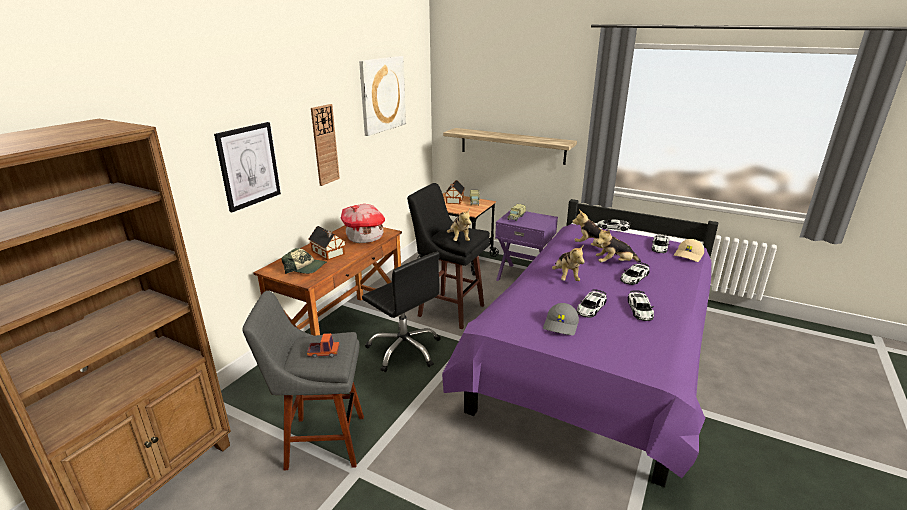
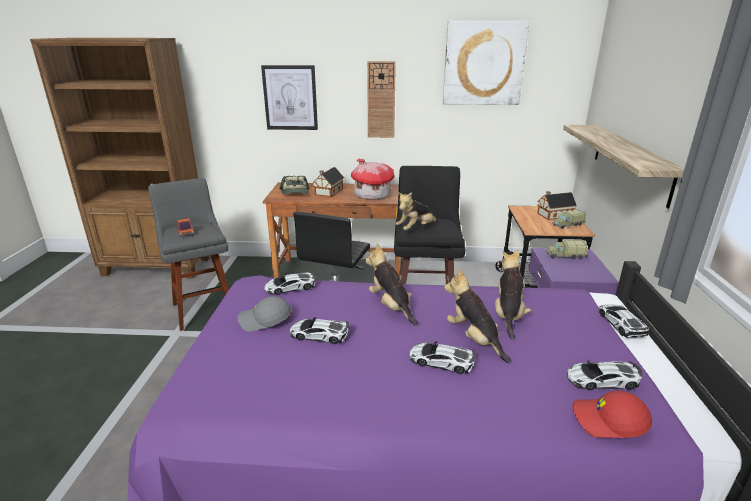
camera: 65 degrees right, 0 degrees up
plush toy [552,245,584,281] -> plush toy turned 90 degrees clockwise [365,244,418,326]
toy car [628,290,654,321] -> toy car moved to [264,271,315,295]
beige cap [674,239,704,262] -> red cap [572,391,652,438]

